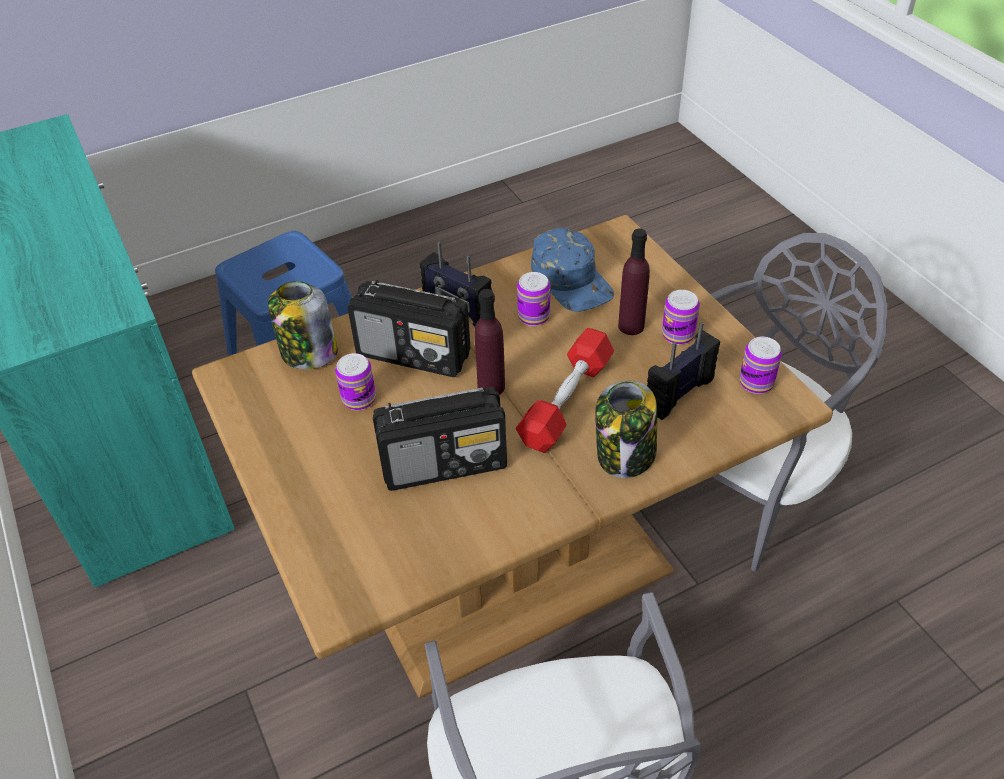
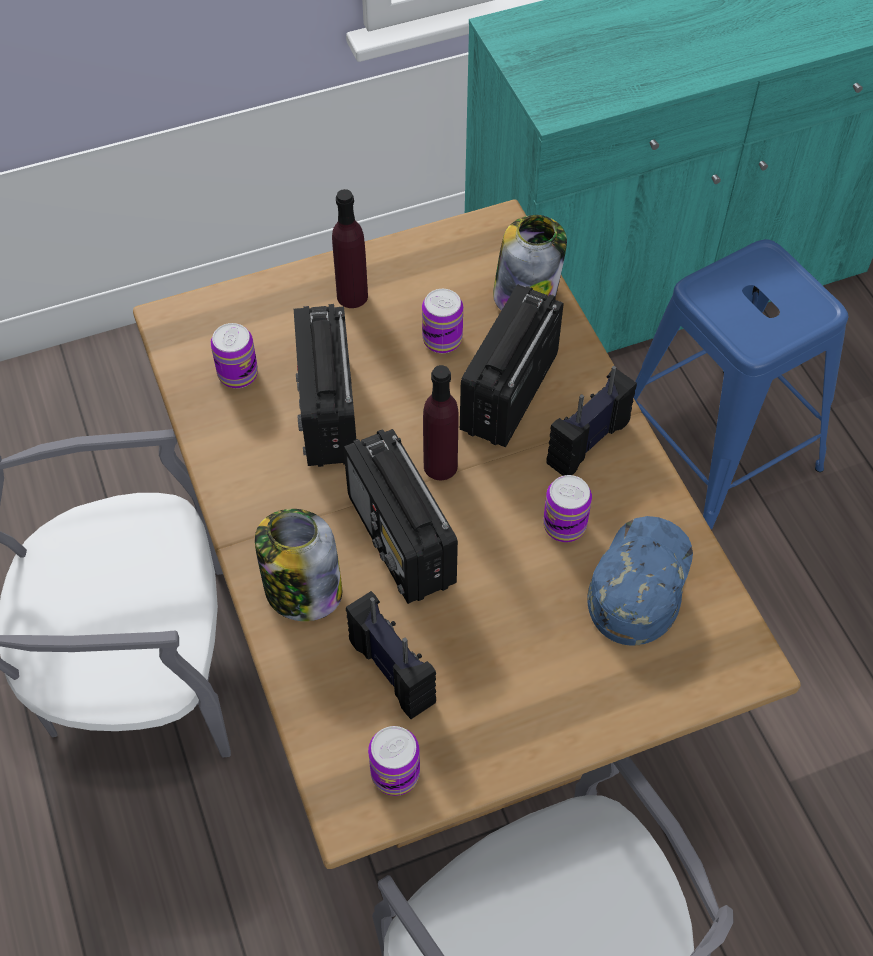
camera: 95 degrees right, 10 degrees up
red dumbbell [516,328,614,453] -> radio [343,429,458,604]
blue cap [531,228,614,312] -> blue cap turned 135 degrees clockwise [587,516,693,646]
purple bottle [618,229,650,335] -> purple bottle moved to [332,189,368,308]
can [662,290,700,345] -> can moved to [211,323,258,388]

